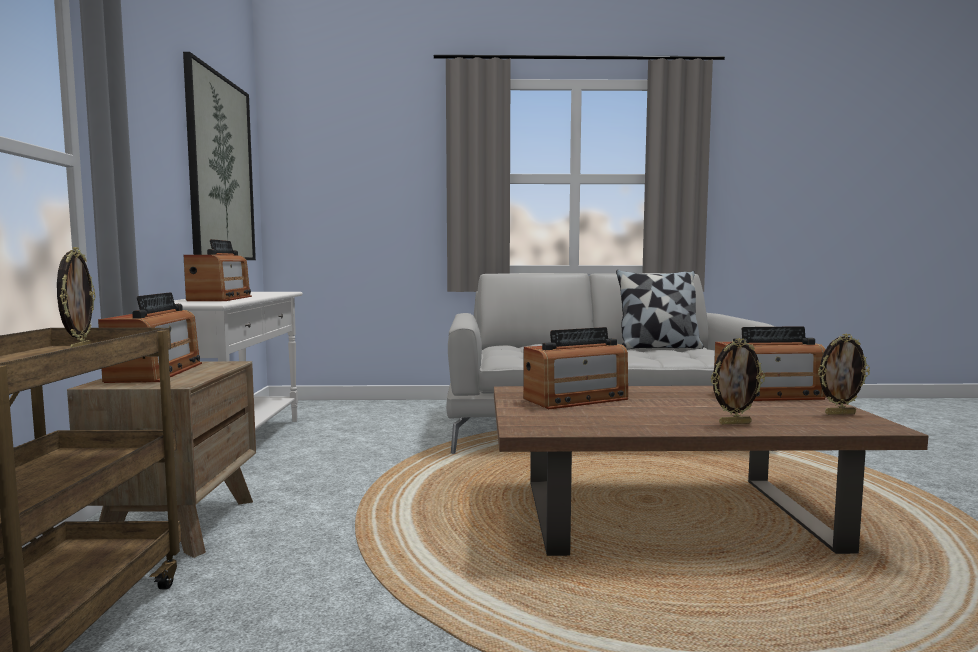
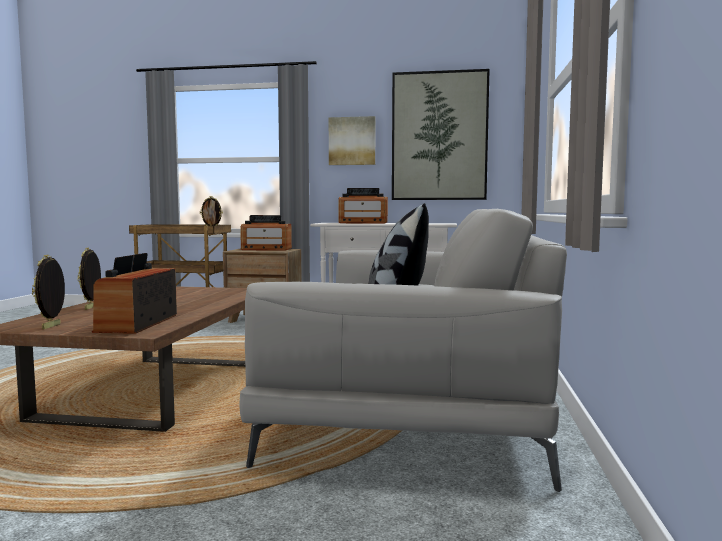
camera: 100 degrees right, 0 degrees up
radio [523,327,628,409] -> none
none -> picture [329,116,375,165]

